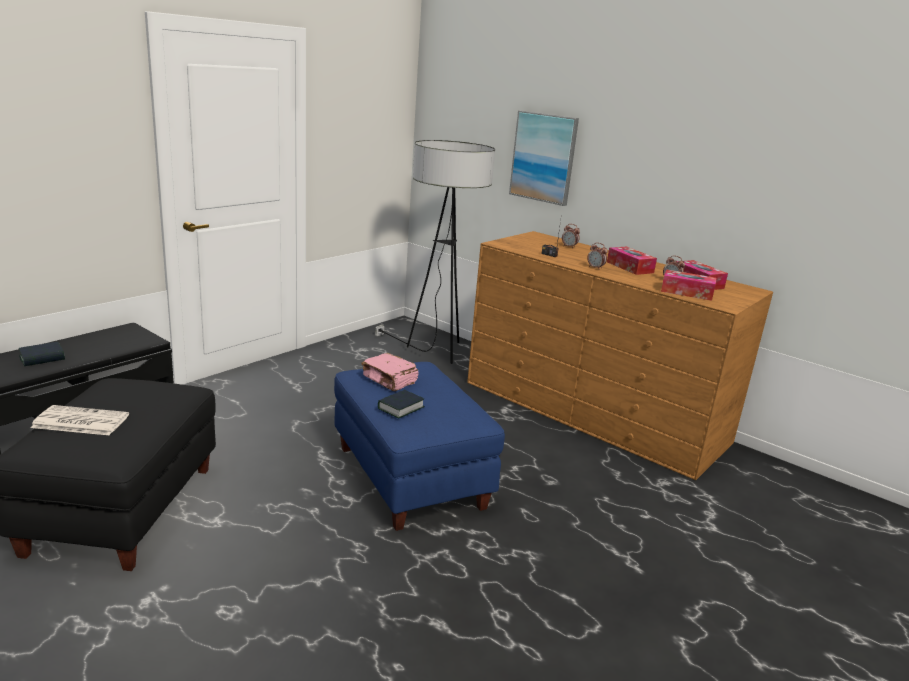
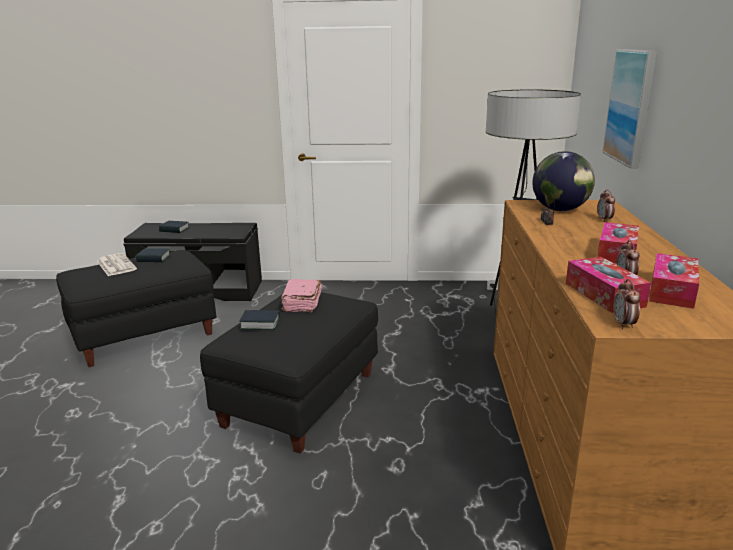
camera: 55 degrees right, 0 degrees up
blue ottoman [334,362,505,531] -> black ottoman [200,292,378,454]
alarm clock [587,243,608,270] -> alarm clock moved to [613,279,640,329]
none -> book [135,248,170,262]
none -> globe [532,151,595,211]

